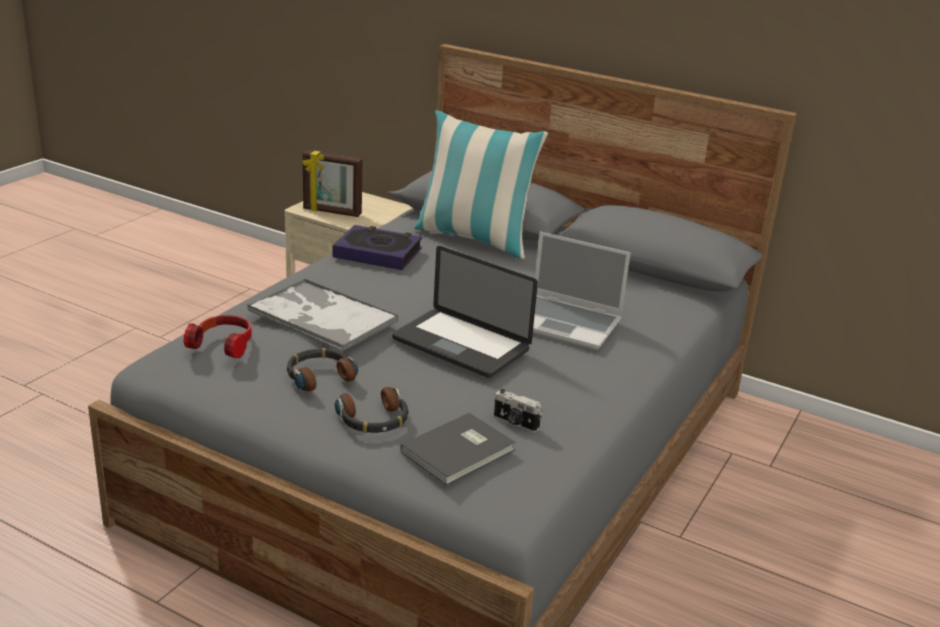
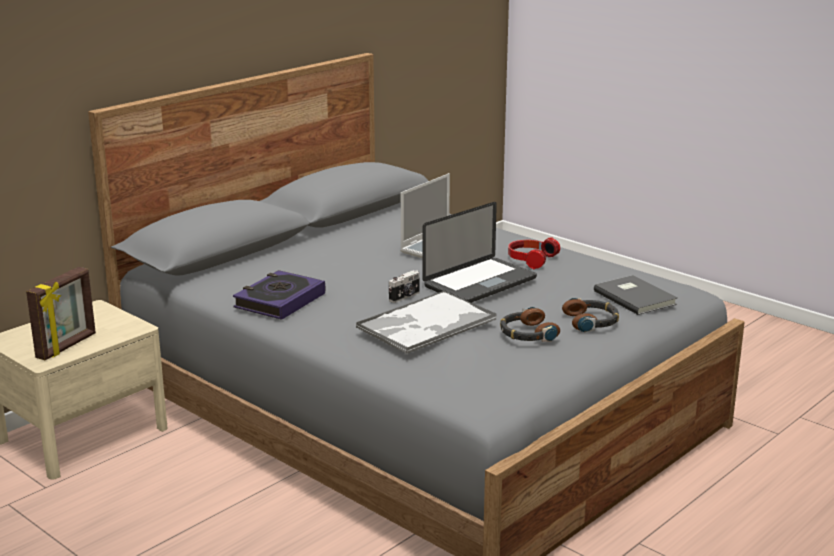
camera: 75 degrees left, 5 degrees down
headphones [184,315,252,358] -> headphones moved to [508,237,560,270]
pillow [414,110,548,259] -> none
camera [494,389,542,433] -> camera moved to [389,270,420,303]

